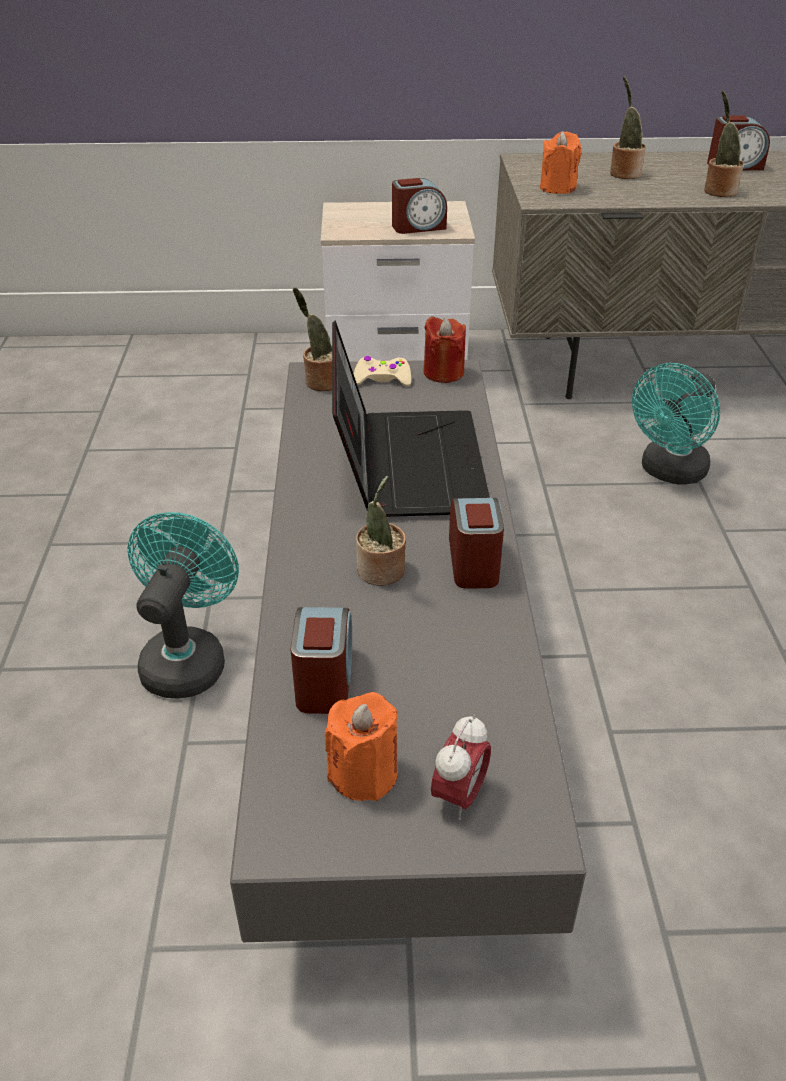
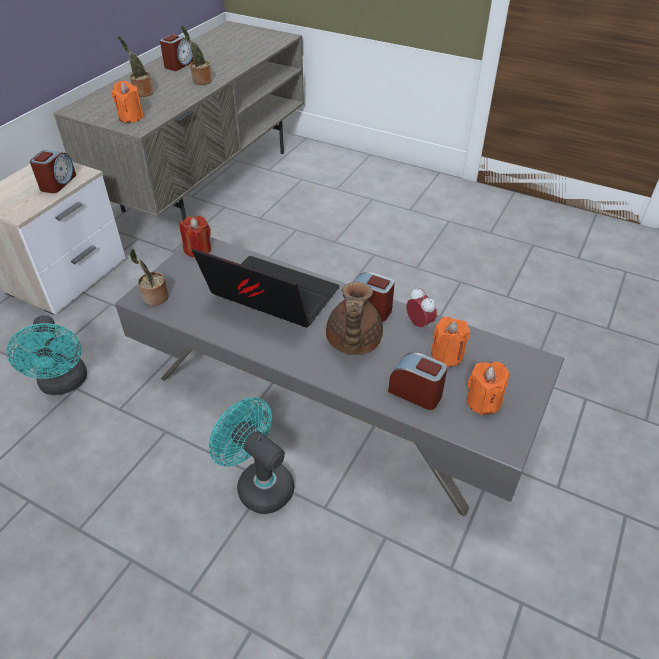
camera: 60 degrees left, 5 degrees up
beige game controller [354,356,411,386] -> none
potted plant [356,476,406,586] -> brown teapot [326,282,383,355]
alarm clock [431,715,491,820] -> alarm clock moved to [407,287,437,329]
turquoise fan [632,363,720,485] -> turquoise fan moved to [6,315,87,395]
none -> orange candle [431,317,470,367]

